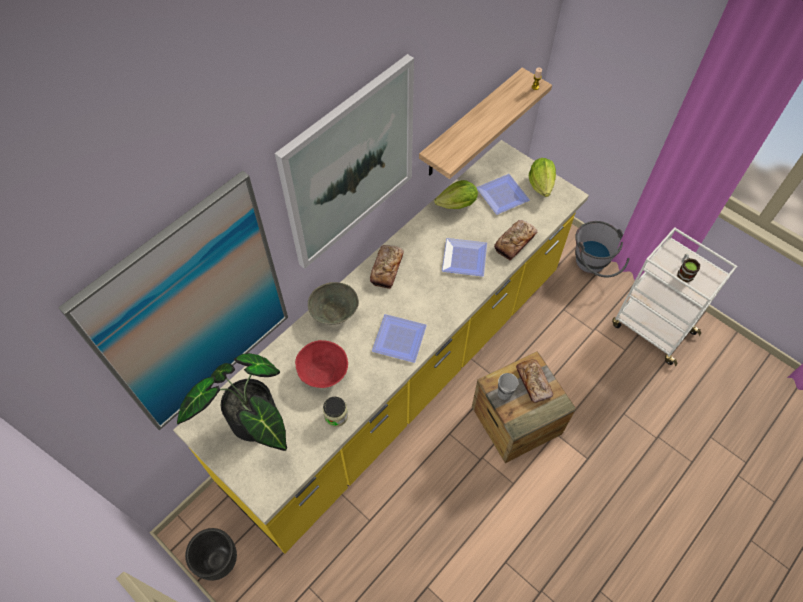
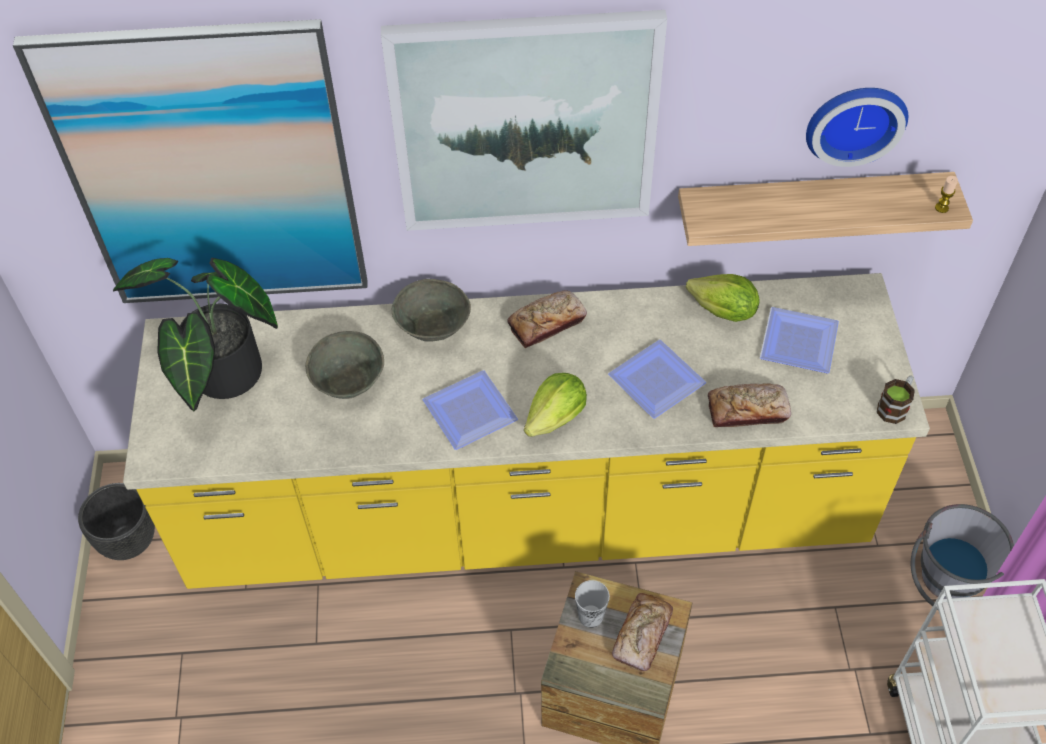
camera: 45 degrees right, 5 degrees down
red bowl [295,340,348,388] -> grey bowl [305,331,384,399]
jar [323,397,348,427] -> none
lettuce [529,158,556,197] -> lettuce moved to [524,373,587,437]
mug [677,254,700,283] -> mug moved to [876,375,915,424]
none -> wall clock [806,88,908,167]

